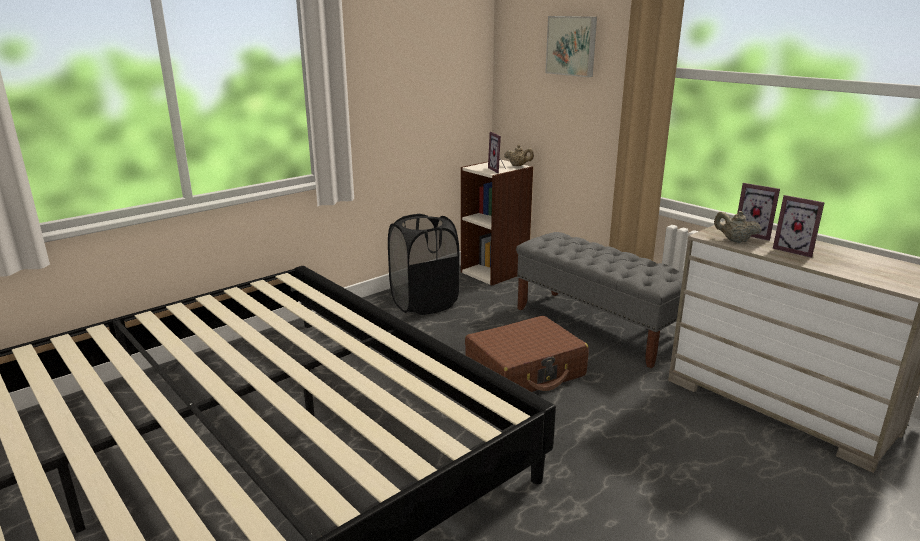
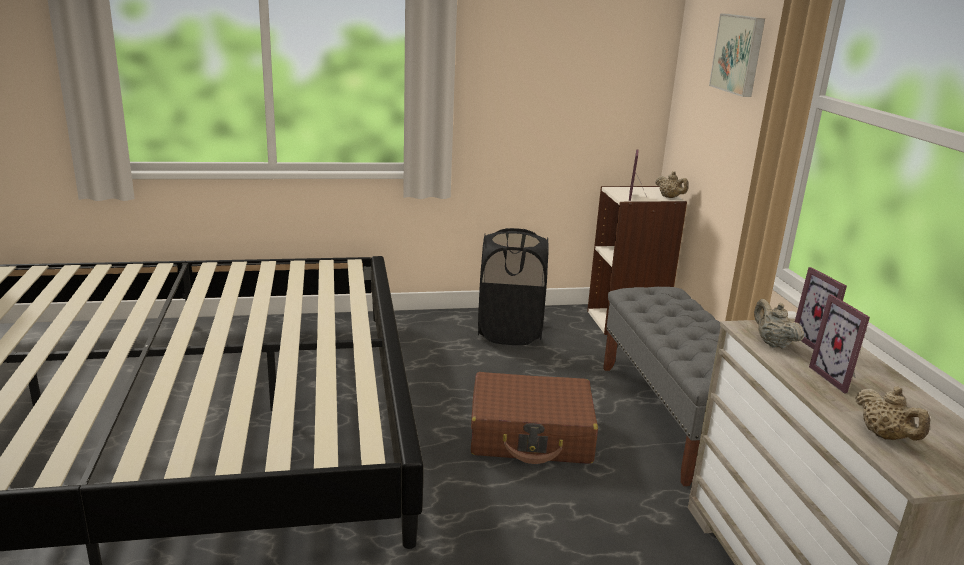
camera: 30 degrees right, 0 degrees up
none -> beige teapot [855,386,931,441]

